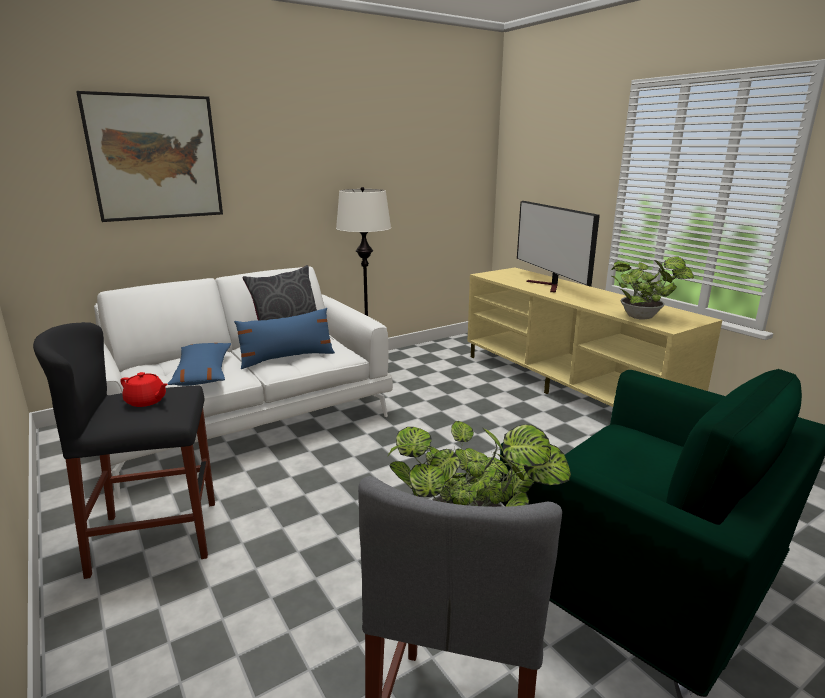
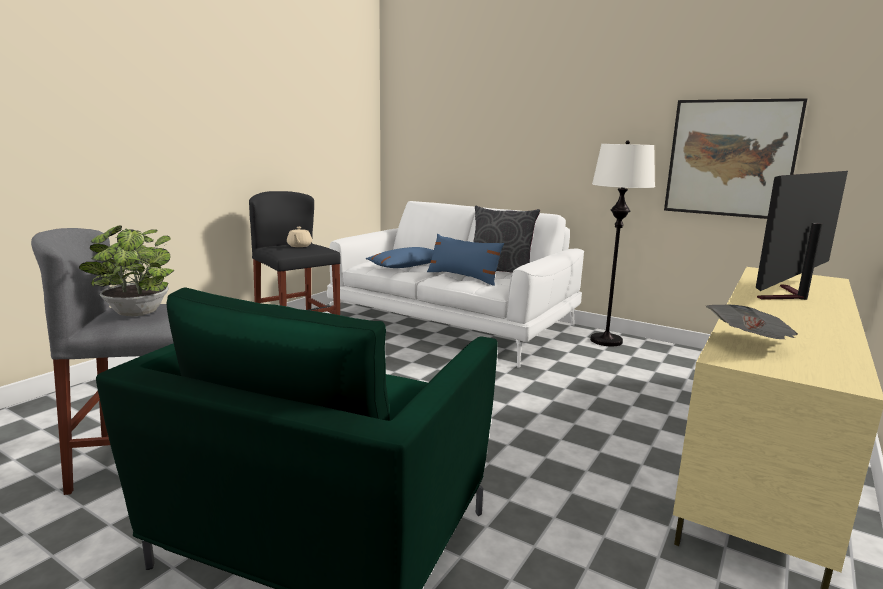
camera: 65 degrees right, 5 degrees down
picture [76,91,223,222] -> picture moved to [664,98,807,219]
red teapot [120,372,168,407] -> beige teapot [287,227,312,247]
potted plant [611,256,694,320] -> newspaper [706,304,798,339]

